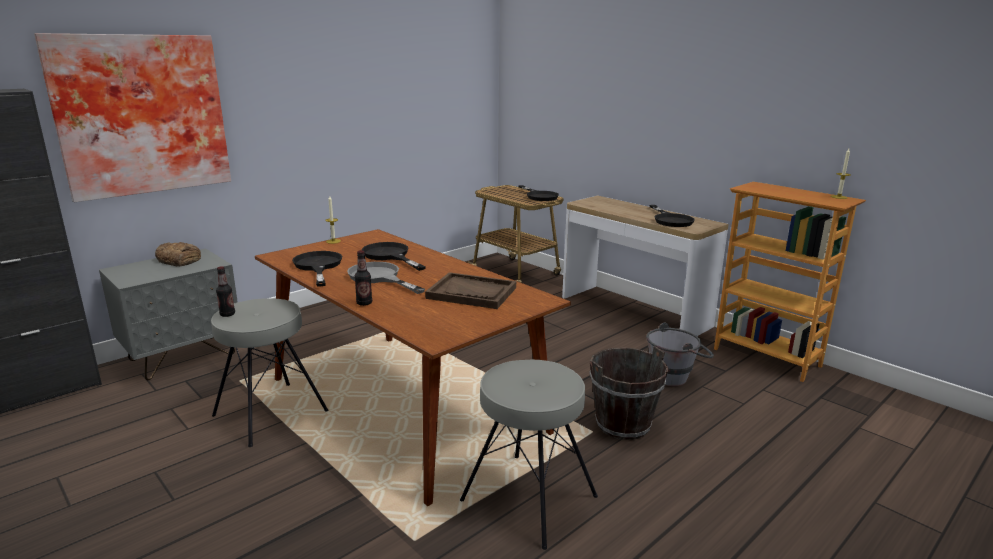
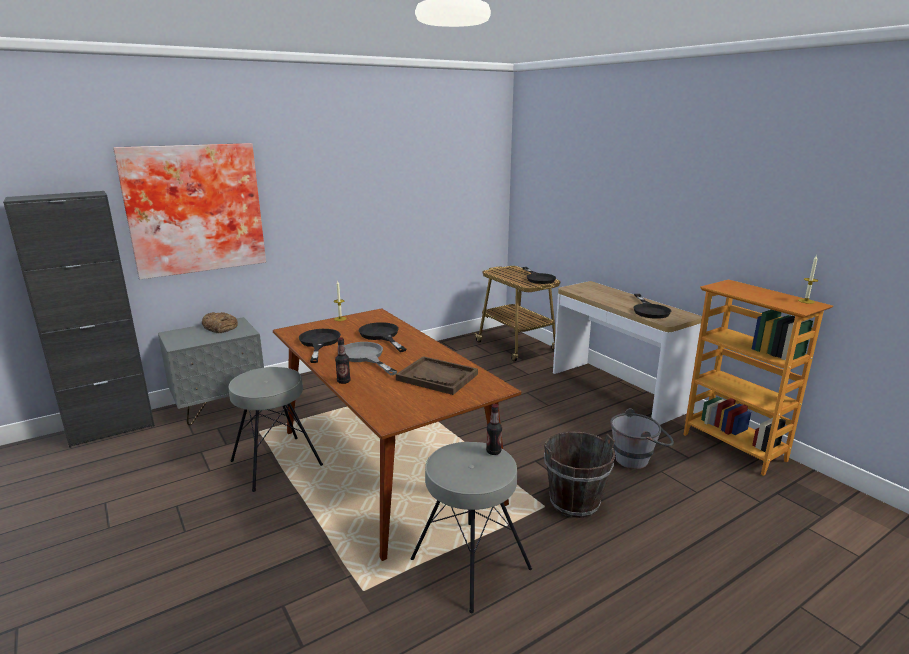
camera: 10 degrees right, 0 degrees up
bottle [216,266,235,317] -> bottle moved to [486,404,502,455]

